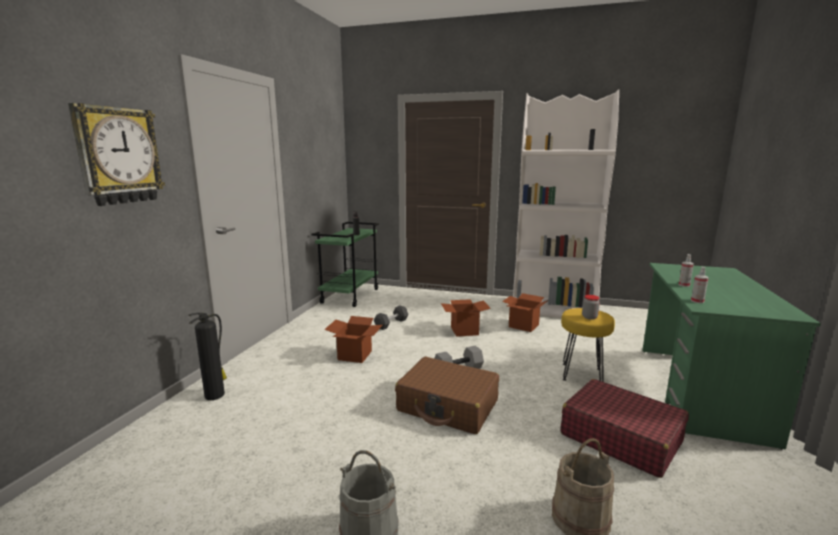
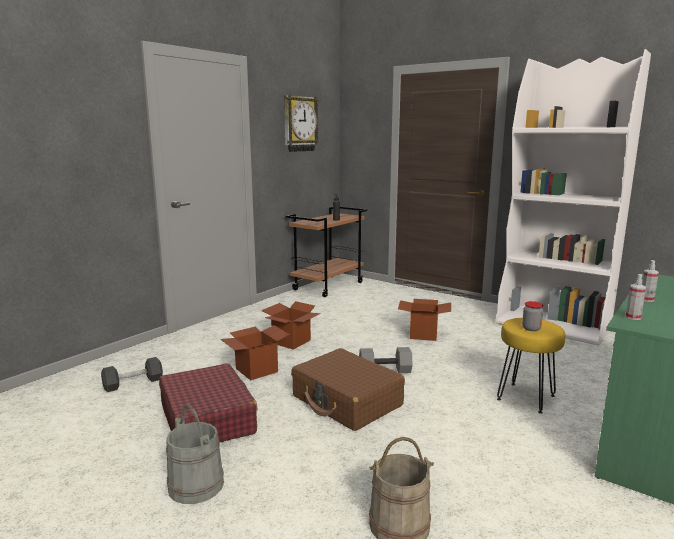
camera: 20 degrees right, 0 degrees up
wall clock [68,103,165,206] -> wall clock moved to [284,95,319,152]
fire extinguisher [188,313,227,400] -> none
green cart [311,222,379,307] -> brown cart [286,207,367,297]
black dumbbell [374,305,409,330] -> black dumbbell moved to [101,357,163,392]
cardboard box [502,293,548,332] -> cardboard box moved to [220,325,290,380]
red suitcase [561,379,689,478] -> red suitcase moved to [159,363,257,443]

